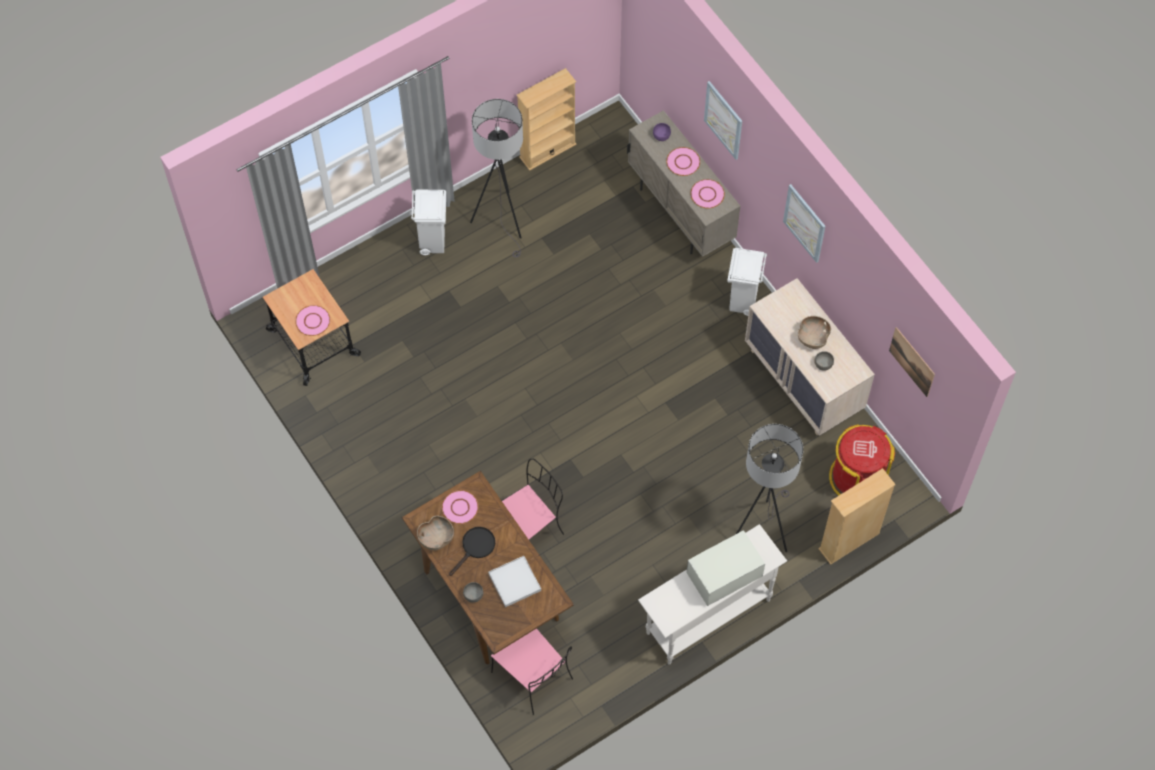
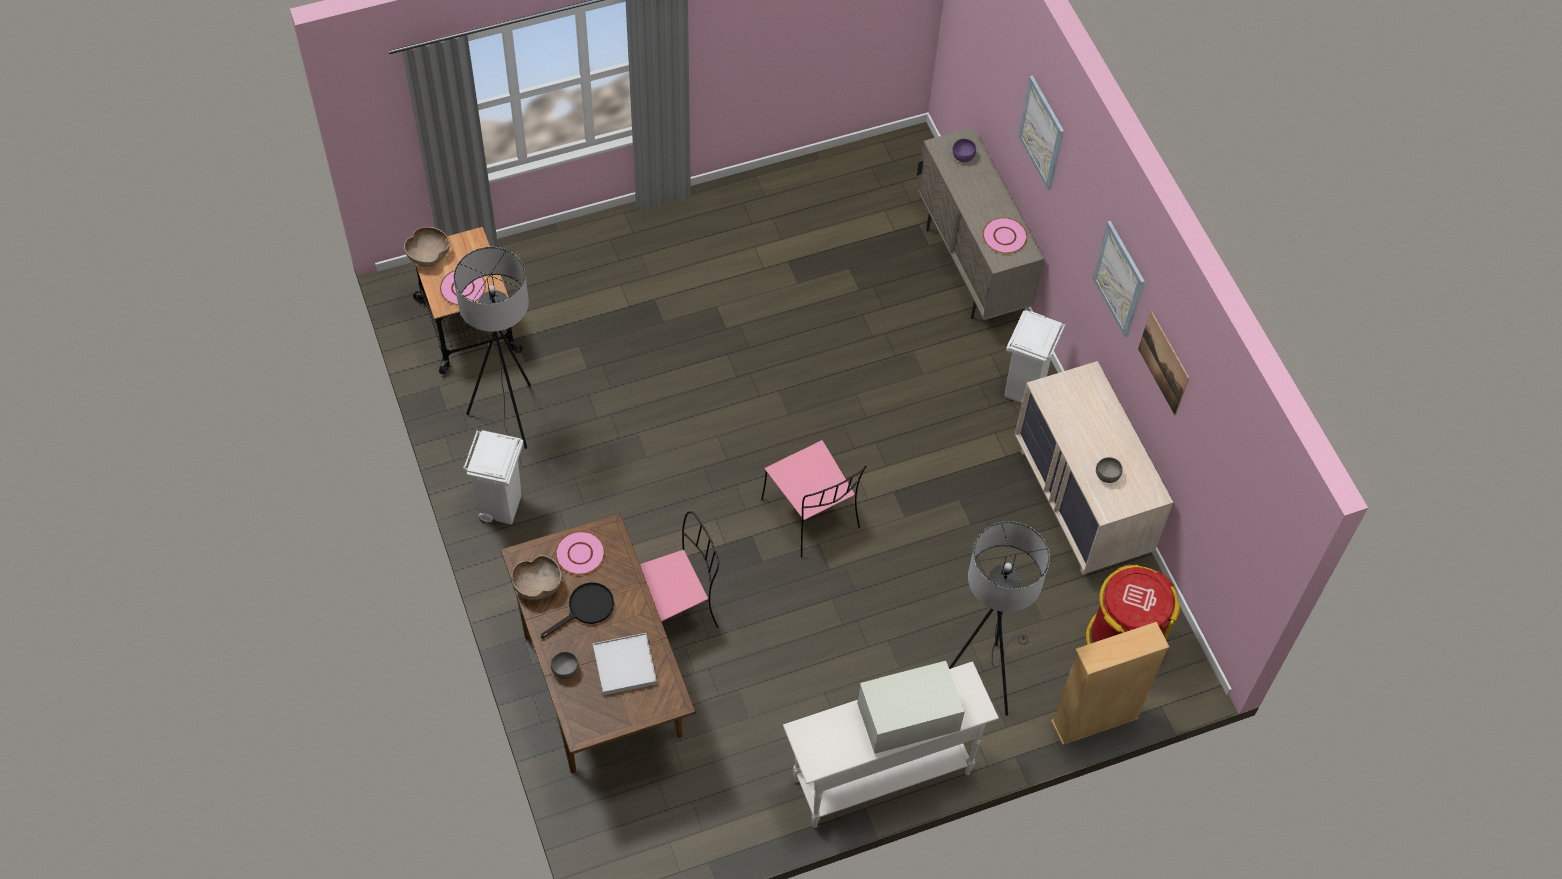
camera: 10 degrees right, 5 degrees down
white trash can [411,190,446,255] -> white trash can moved to [463,430,523,524]
grey floor lamp [470,99,523,257] -> grey floor lamp moved to [454,247,531,468]
pink chair [491,629,573,715] -> pink chair moved to [761,440,867,557]
beige bookcase [516,68,577,171] -> none
pink plate [666,147,700,176] -> none
brown bowl [798,316,831,349] -> brown bowl moved to [404,227,450,267]
picture [889,327,935,397] -> picture moved to [1138,311,1189,415]

